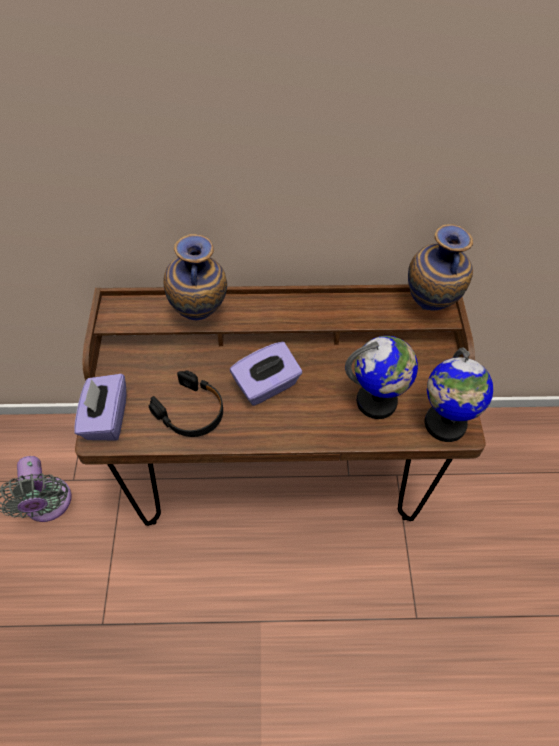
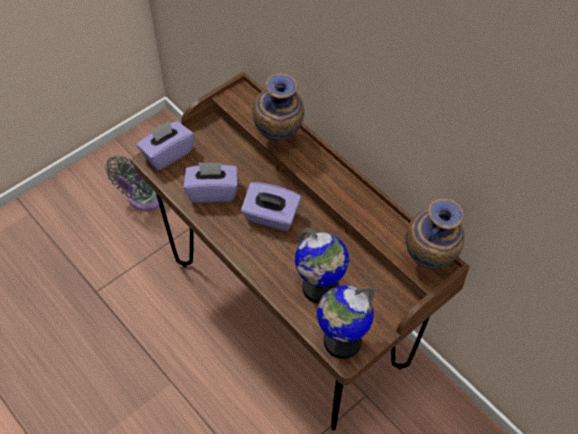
camera: 50 degrees right, 0 degrees up
black headphones [149,370,223,437] -> purple tissue box [184,162,238,203]

